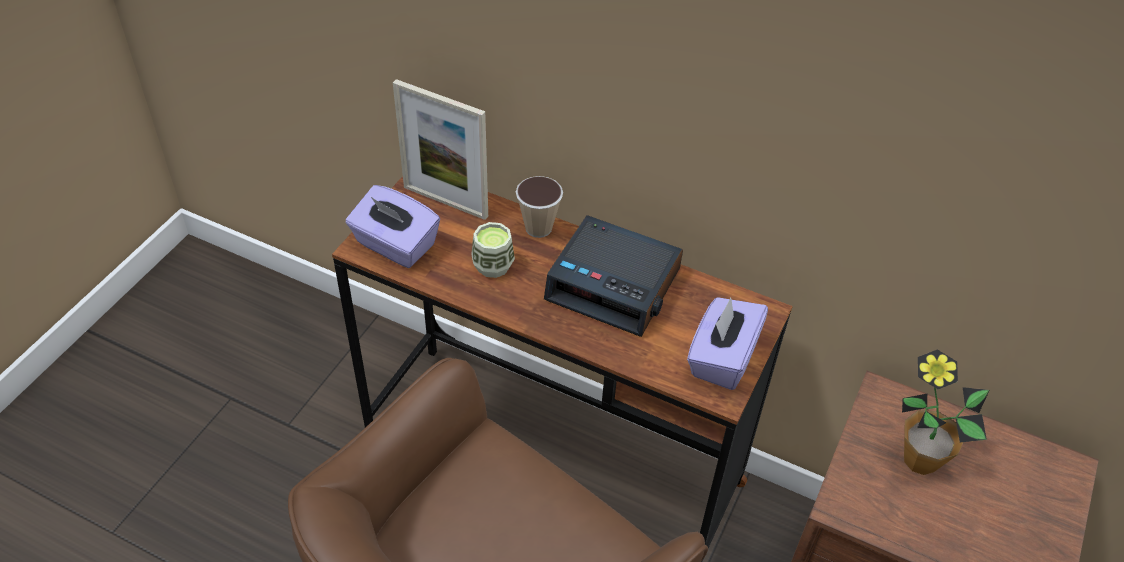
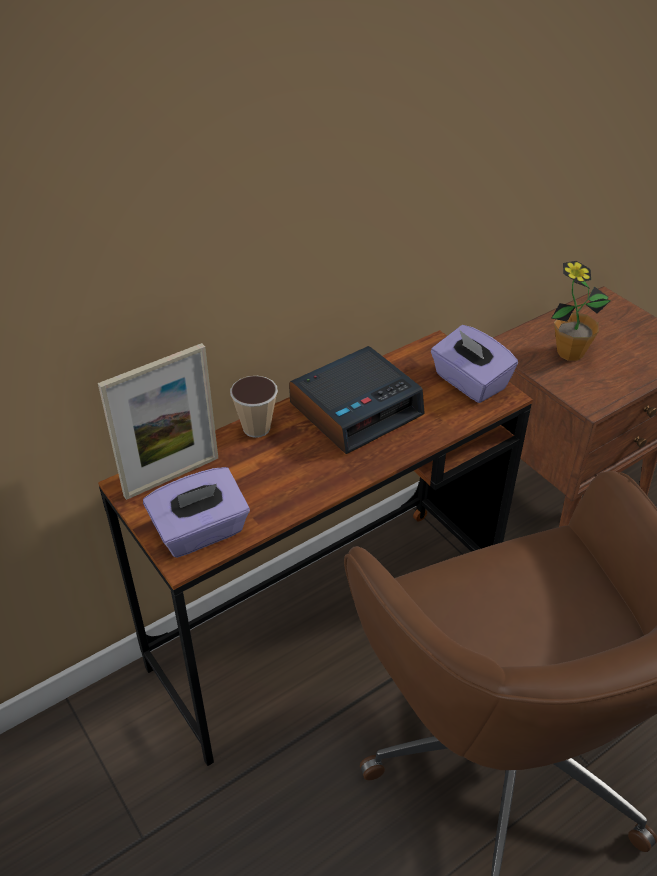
camera: 60 degrees left, 5 degrees down
cup [471,222,515,278] -> none

